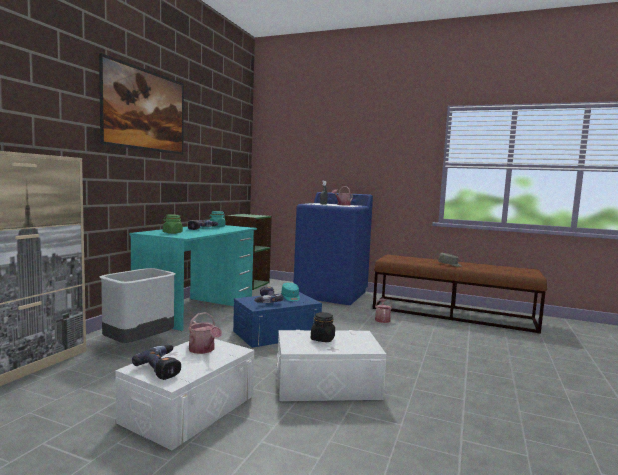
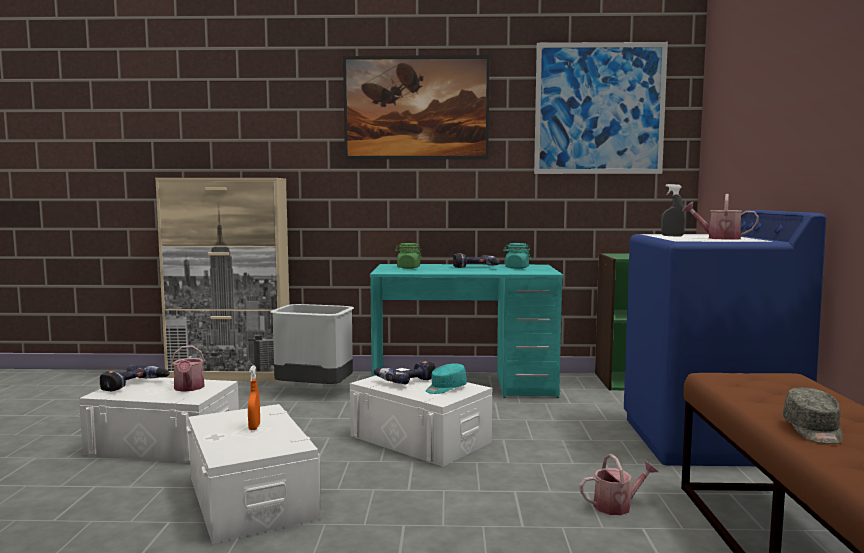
camera: 70 degrees right, 0 degrees up
watering can [188,312,222,354] -> watering can turned 45 degrees counterclockwise [171,346,205,392]
blue storage box [233,292,322,348] -> white storage box [350,368,492,467]
black jar [311,312,335,342] -> orange spray bottle [248,366,260,430]
none -> picture [534,42,668,174]

